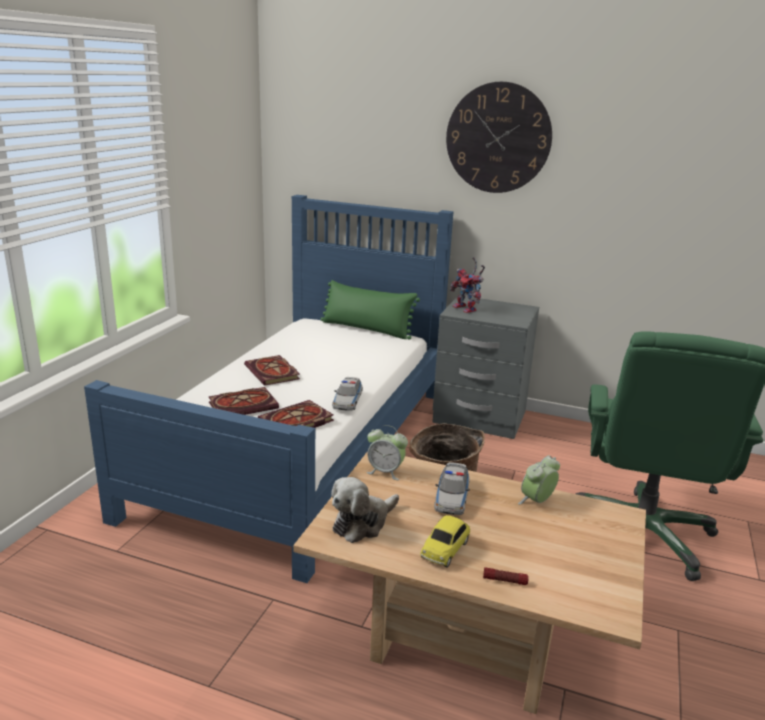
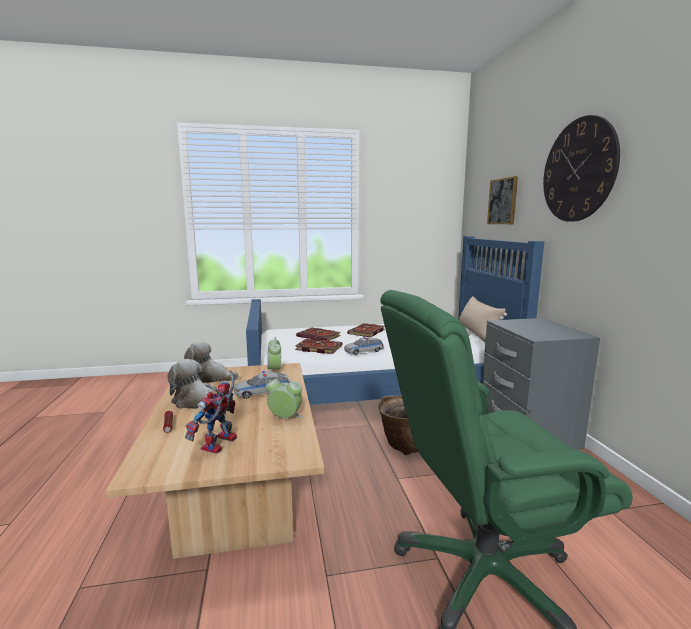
camera: 60 degrees right, 10 degrees down
green pillow [321,280,420,340] -> beige pillow [459,296,507,342]
toy car [420,515,470,568] -> plush toy [167,359,215,409]
toy robot [450,257,485,313] -> toy robot moved to [185,370,237,454]
none -> picture [487,176,518,224]

